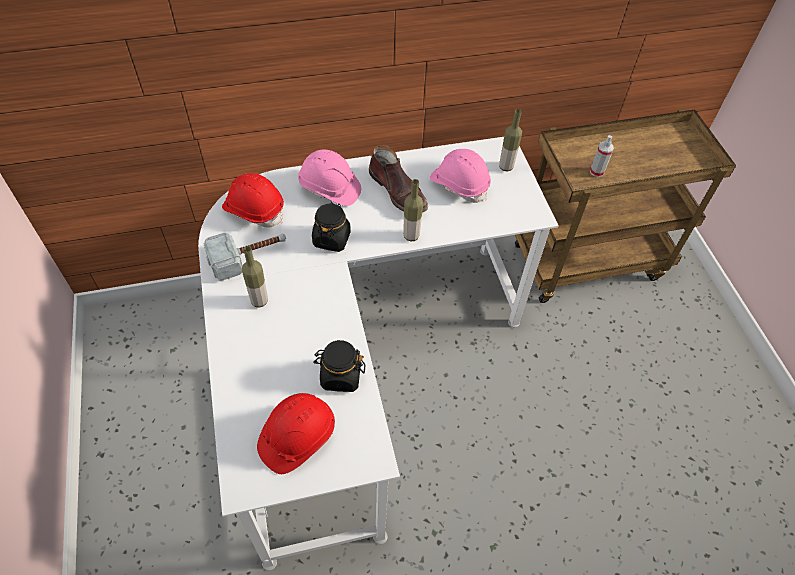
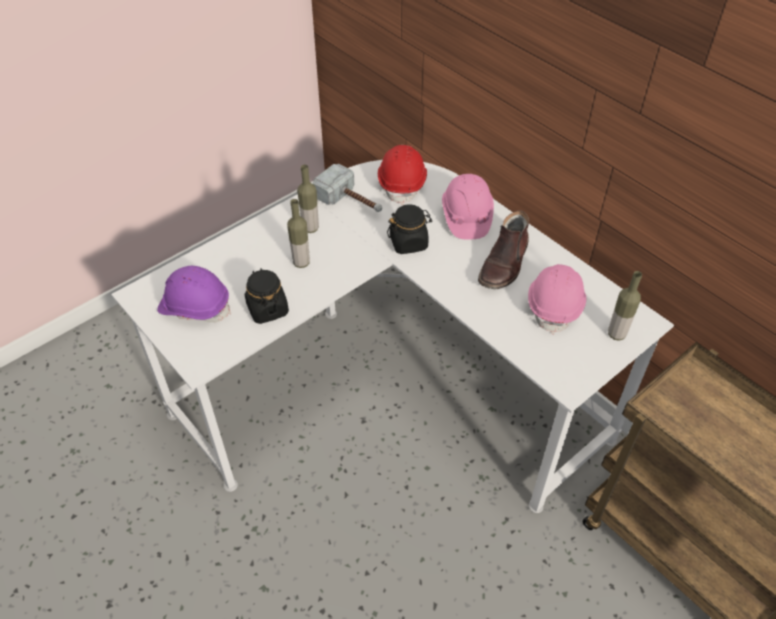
camera: 65 degrees right, 5 degrees down
red hard hat [257,393,335,474] -> purple hard hat [157,266,231,323]
bottle [403,179,423,241] -> bottle moved to [287,199,310,268]
spray bottle [590,135,614,177] -> none

